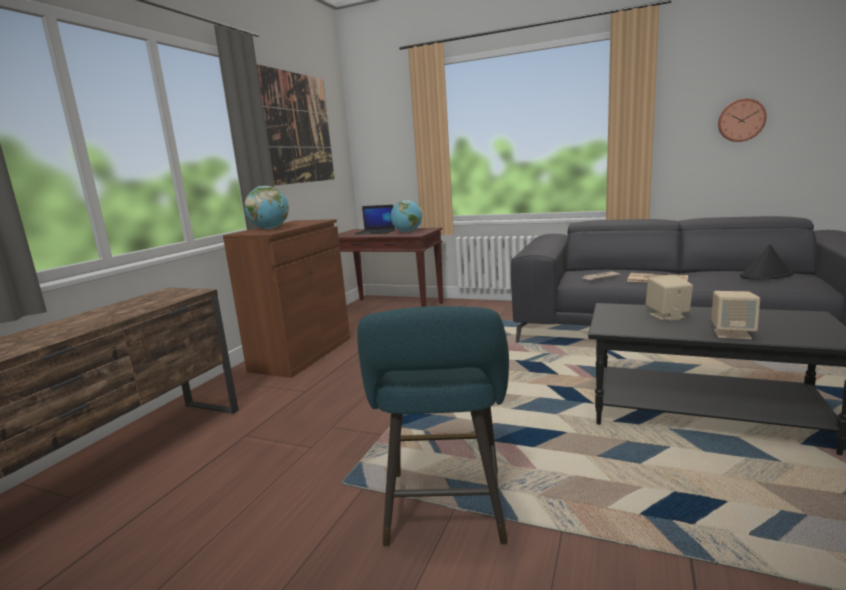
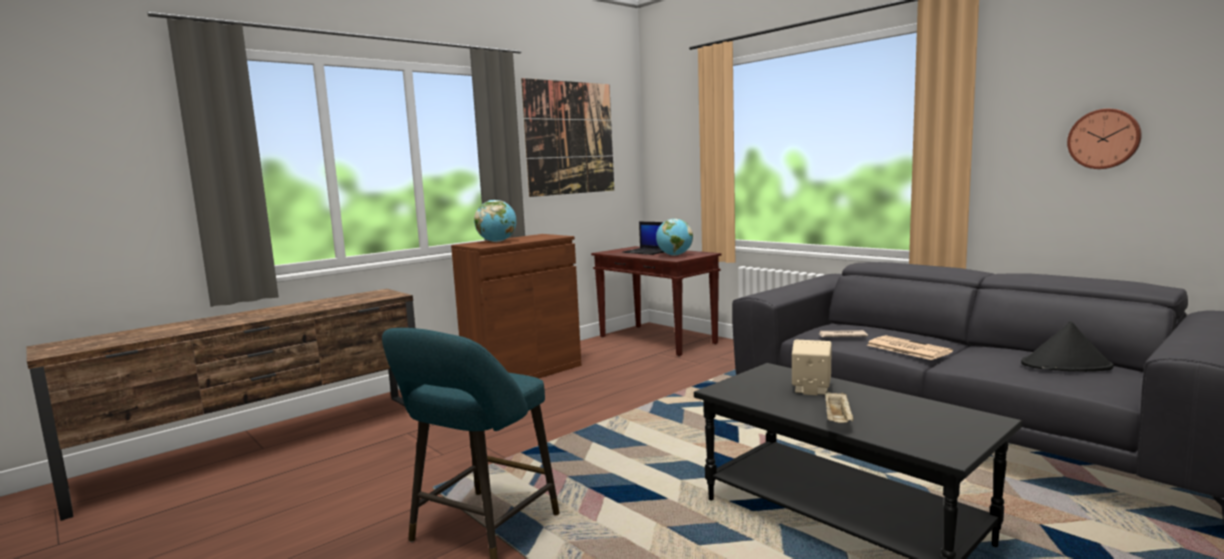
camera: 25 degrees right, 5 degrees down
beige speaker [711,291,760,339] -> beige tray [825,391,854,423]

